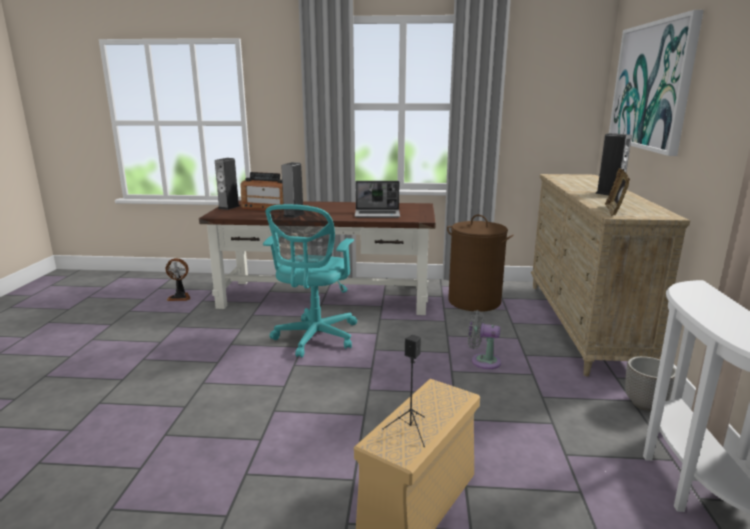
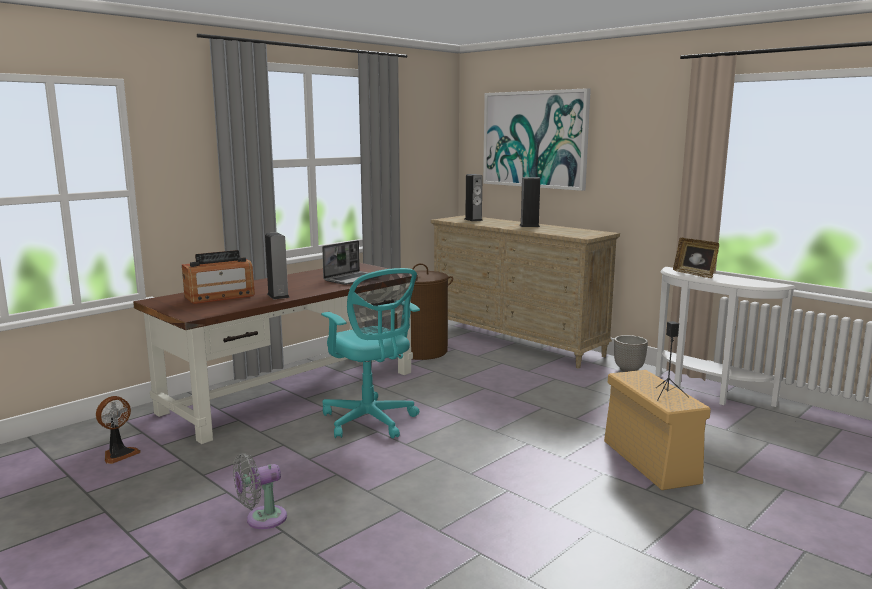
camera: 50 degrees left, 5 degrees down
speaker [215,158,240,210] -> speaker moved to [465,174,483,221]
grey fan [468,310,501,369] -> grey fan moved to [233,453,287,529]
picture frame [605,168,630,216] -> picture frame moved to [673,238,719,278]

